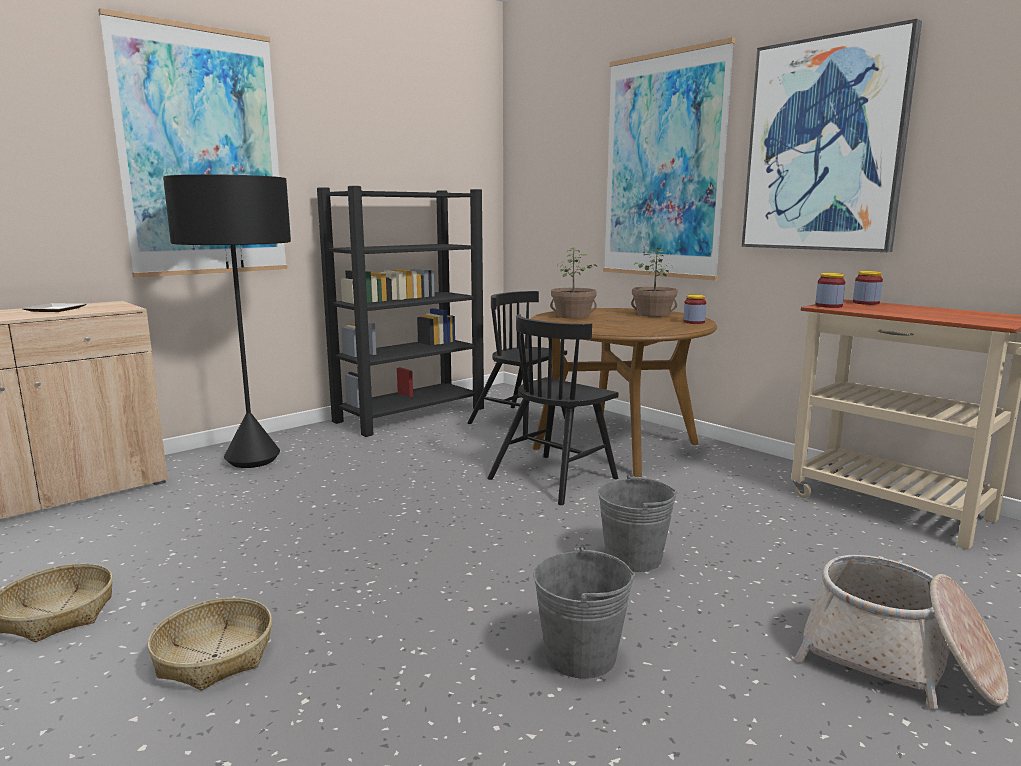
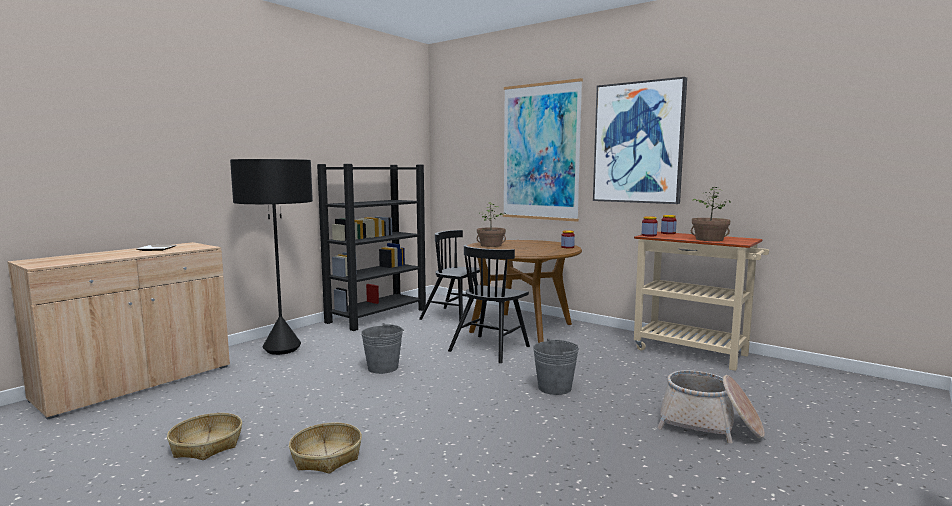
camera: 10 degrees left, 5 degrees down
picture [98,8,288,278] -> none
grey bucket [533,546,635,679] -> grey bucket moved to [361,323,404,374]
potted plant [631,248,678,317] -> potted plant moved to [691,187,731,241]

